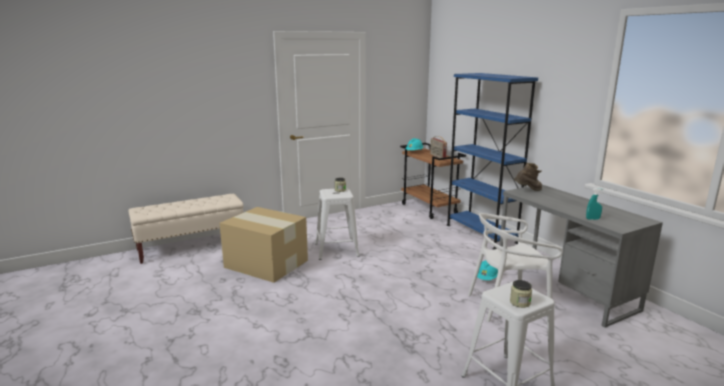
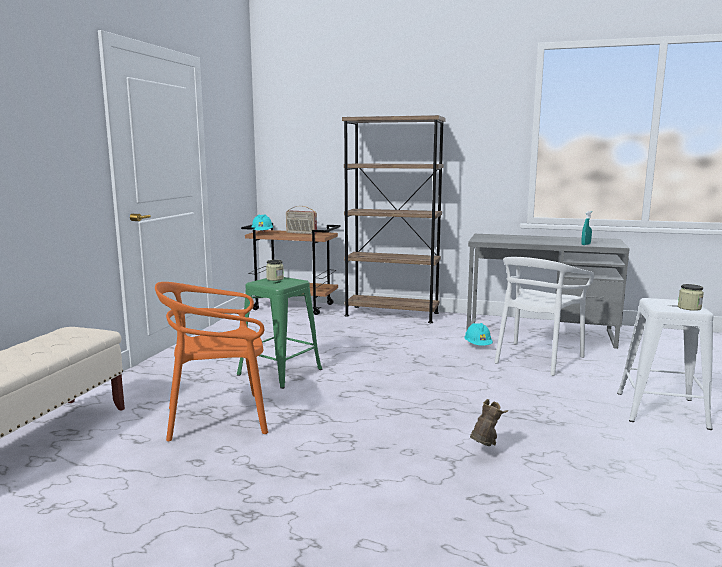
camera: 45 degrees left, 5 degrees down
cardboard box [220,207,308,283] -> orange chair [155,282,268,441]
white stool [315,188,360,260] -> green stool [237,277,323,389]
blue bookcase [447,73,538,250] -> brown bookcase [342,115,446,323]
brown boot [514,163,542,191] -> brown boot moved to [470,399,508,446]

